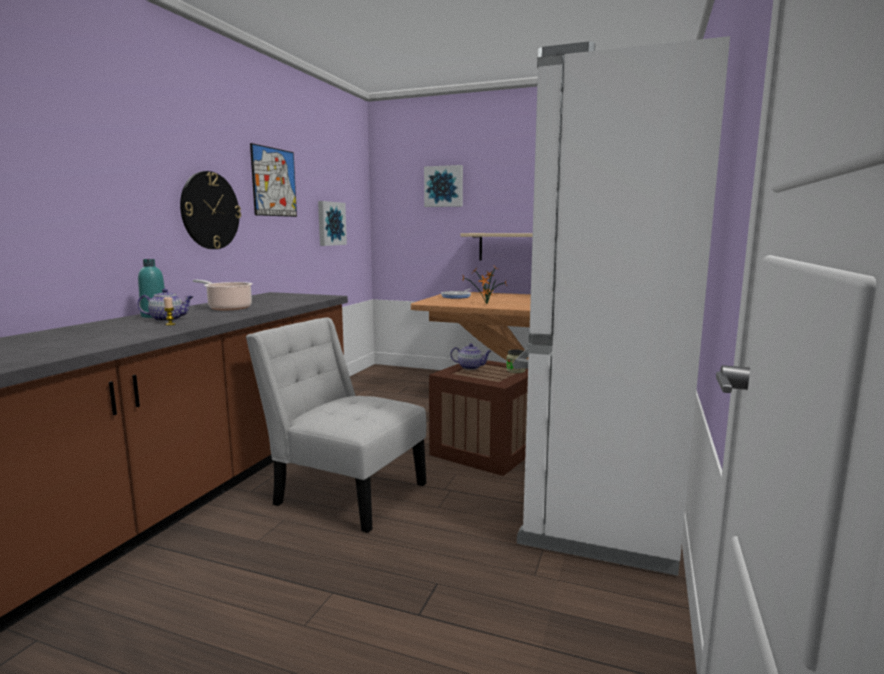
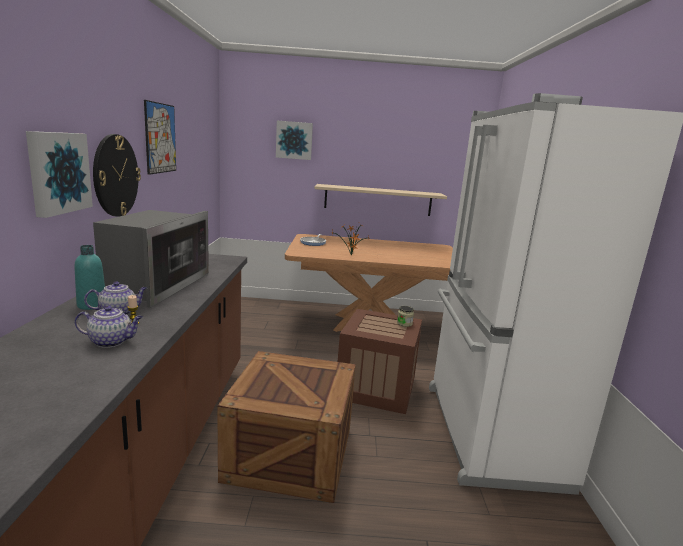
camera: 20 degrees left, 5 degrees up
cooking pot [193,280,253,310] -> microwave [93,210,209,308]
white chair [246,318,426,533] -> crate [217,351,356,503]
picture [318,201,347,246] -> picture moved to [26,131,93,218]
teapot [450,343,492,370] -> teapot moved to [75,306,143,348]

